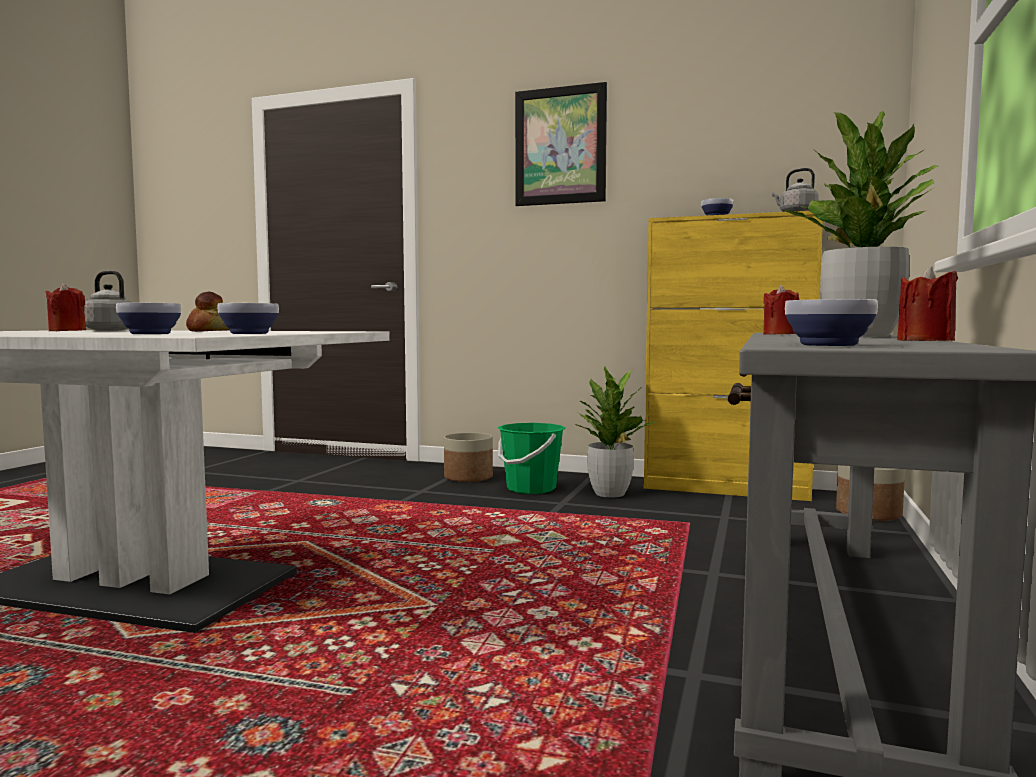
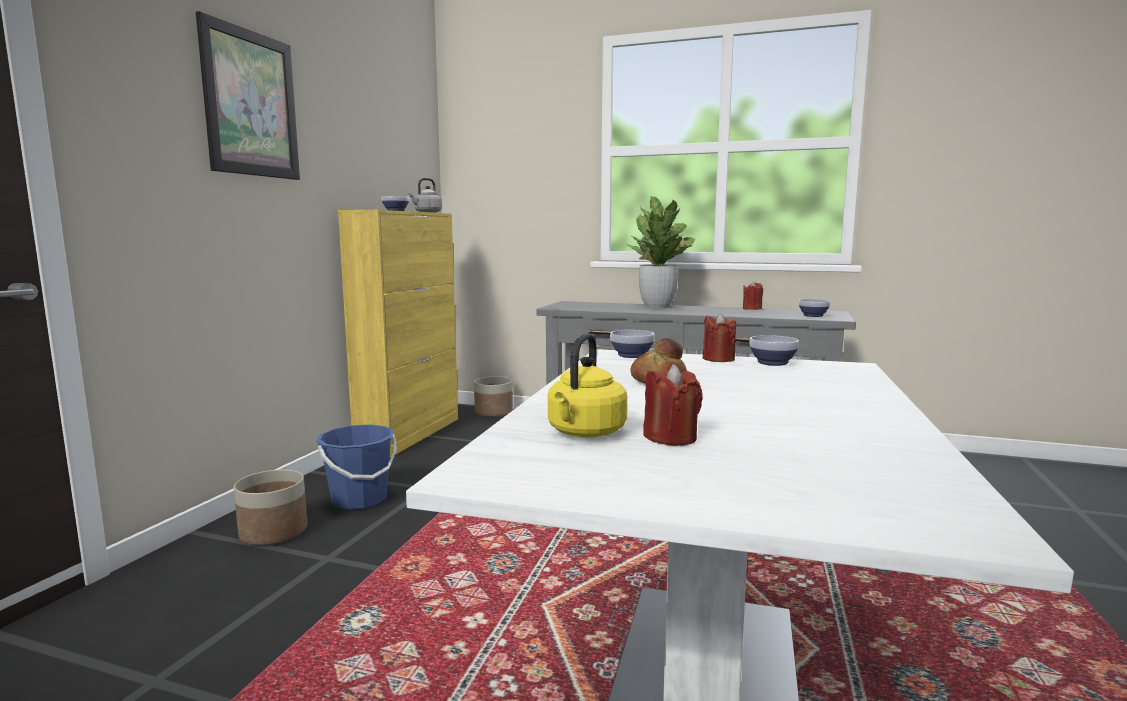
camera: 90 degrees left, 5 degrees up
grey kettle [84,271,132,331] -> yellow kettle [548,333,627,437]
bowl [116,303,182,334] -> bowl moved to [610,330,655,358]
green bucket [498,423,565,494] -> blue bucket [316,424,396,510]
potted plant [574,366,656,498] -> none
red candle [763,285,799,335] -> red candle moved to [702,313,736,362]

